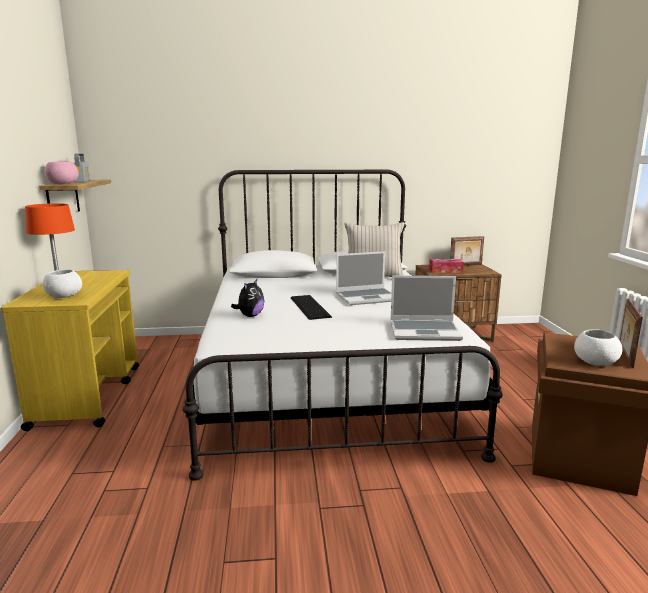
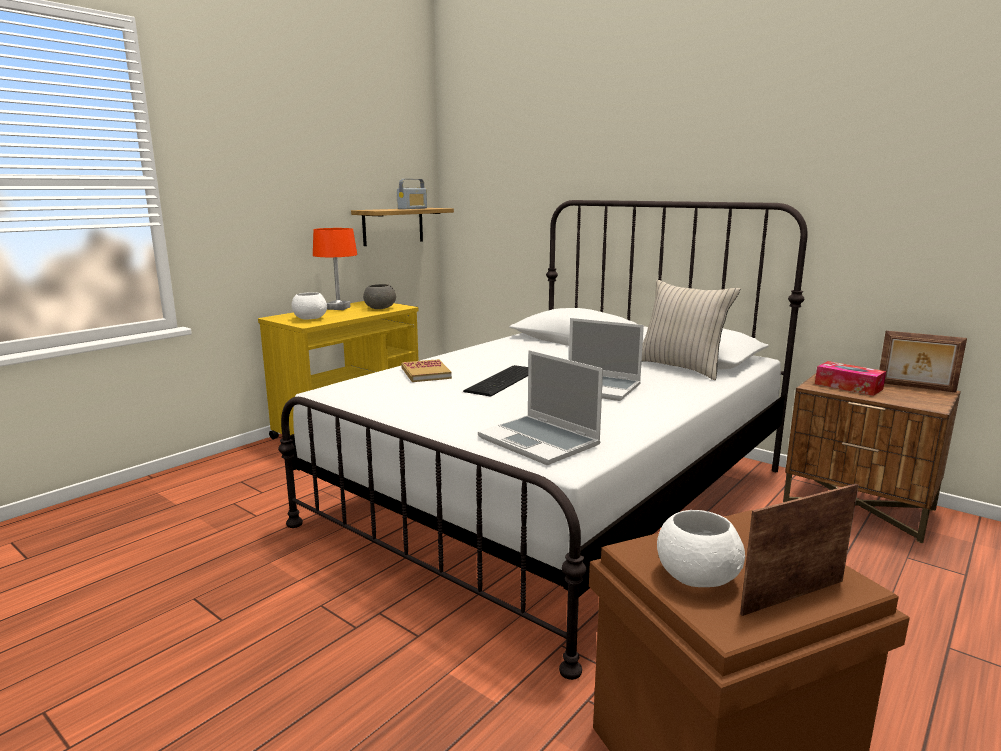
camera: 45 degrees right, 0 degrees up
pink bowl [44,161,79,184] -> none
plush toy [231,279,264,317] -> book [401,359,452,382]
none -> grey bowl [363,284,396,309]

